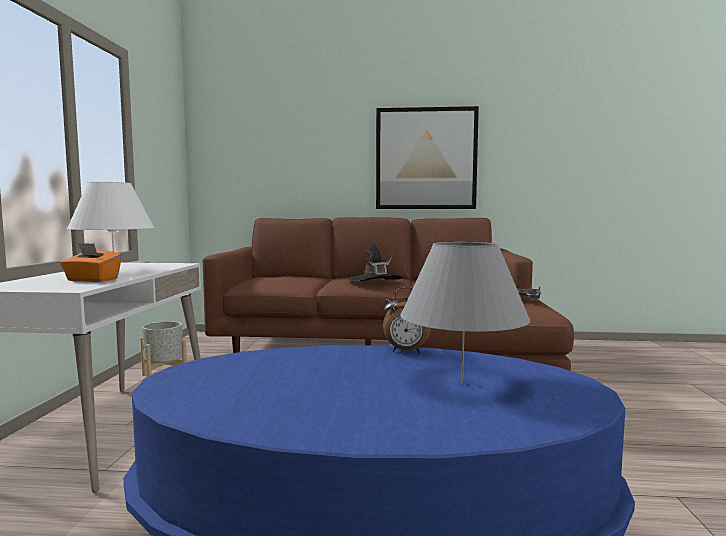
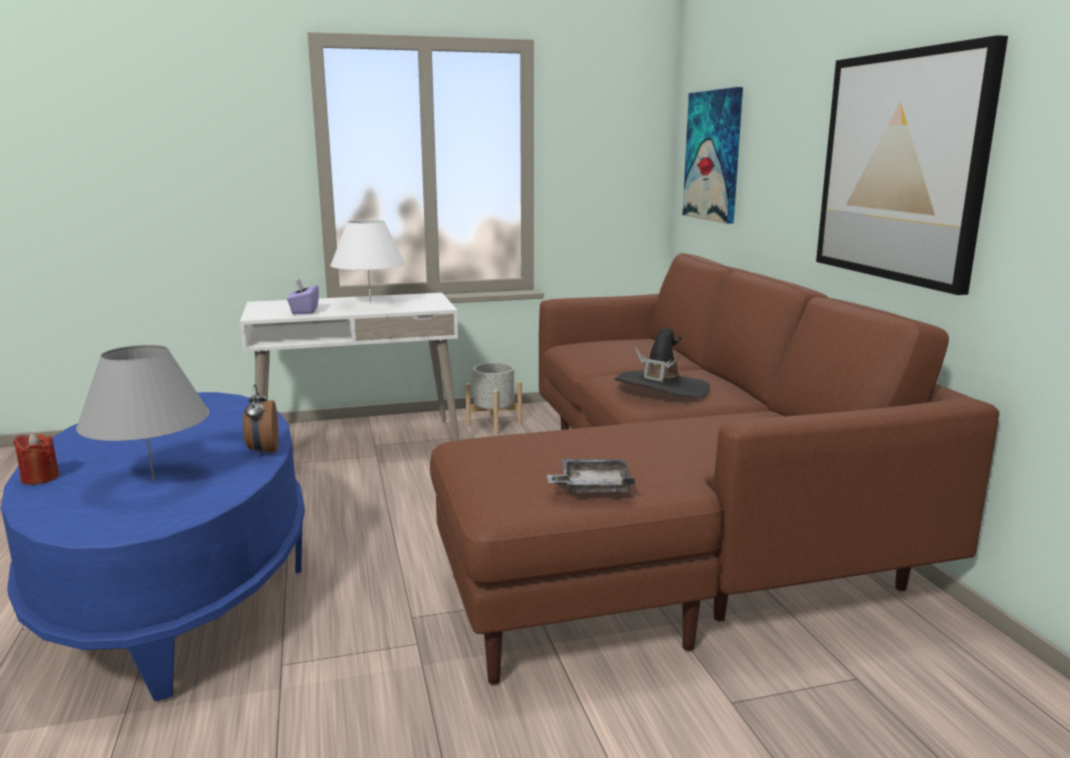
camera: 70 degrees right, 10 degrees up
orange tissue box [60,243,122,282] -> purple tissue box [287,279,319,314]
none -> red candle [13,433,59,485]
none -> picture [683,87,743,224]

